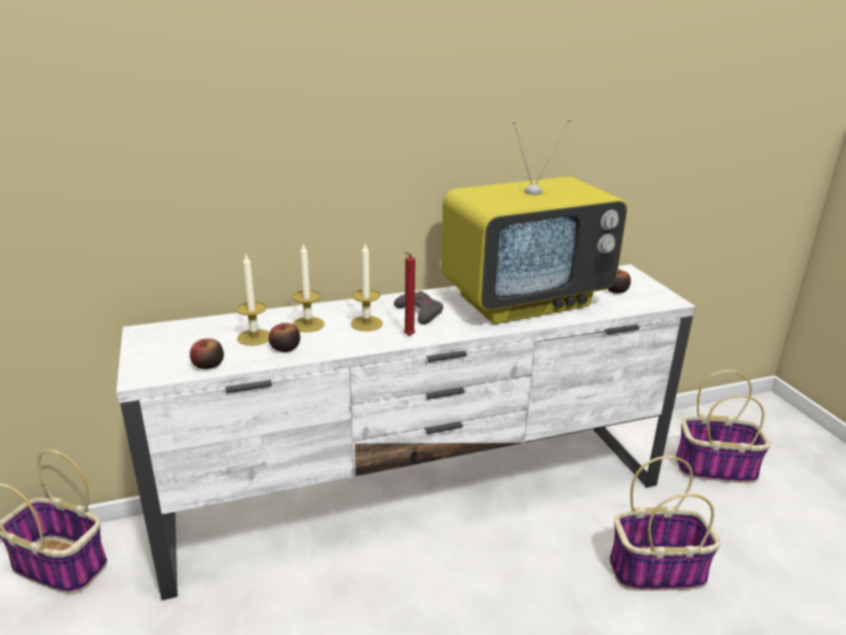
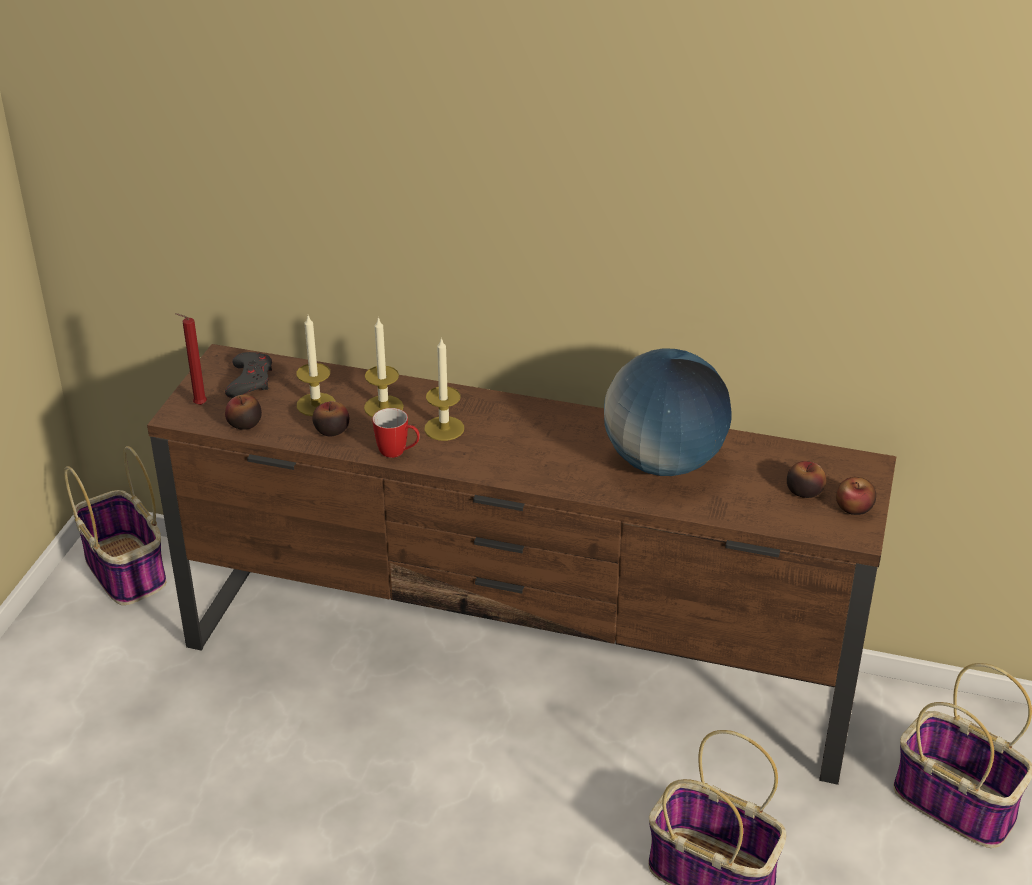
camera: 35 degrees right, 10 degrees up
white tv stand [116,264,696,600] -> brown tv stand [147,344,896,785]
grey game controller [394,291,443,324] -> grey game controller moved to [225,352,272,398]
red candle [404,252,415,336] -> red candle moved to [175,313,207,405]
television [441,118,627,324] -> globe [604,349,731,476]
none -> mug [372,408,420,458]
none -> apple [836,477,876,515]

